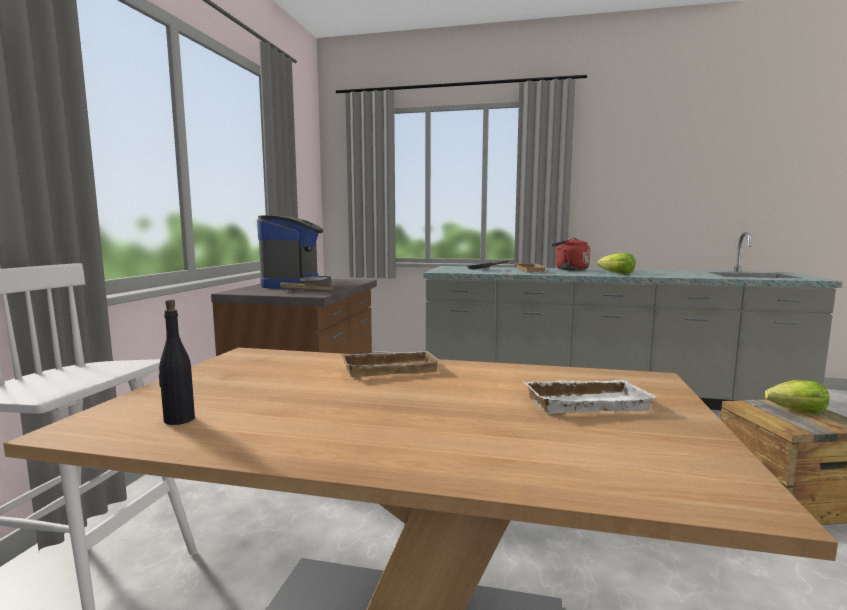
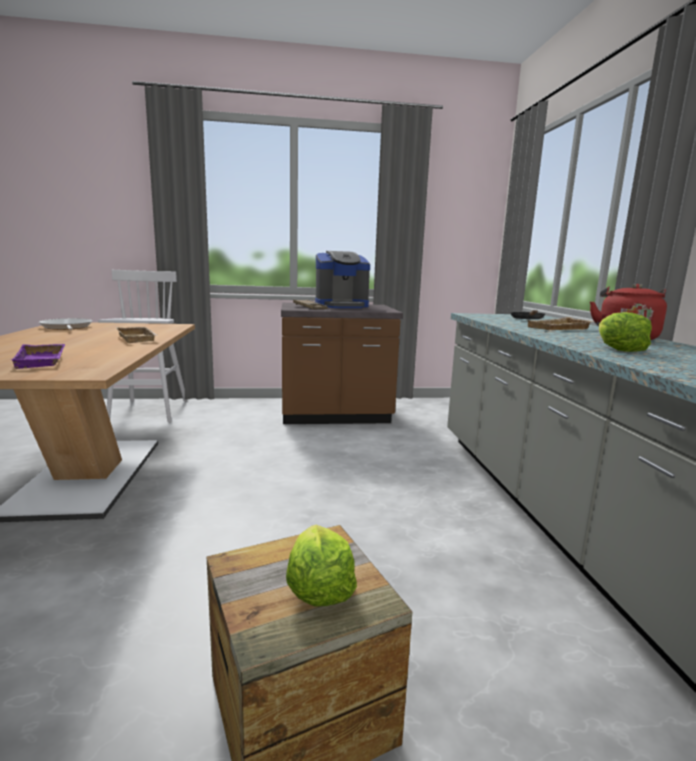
camera: 70 degrees right, 5 degrees up
black bottle [159,299,195,425] -> frying pan [39,318,92,330]
white tray [523,380,656,414] -> purple tray [11,344,65,369]

